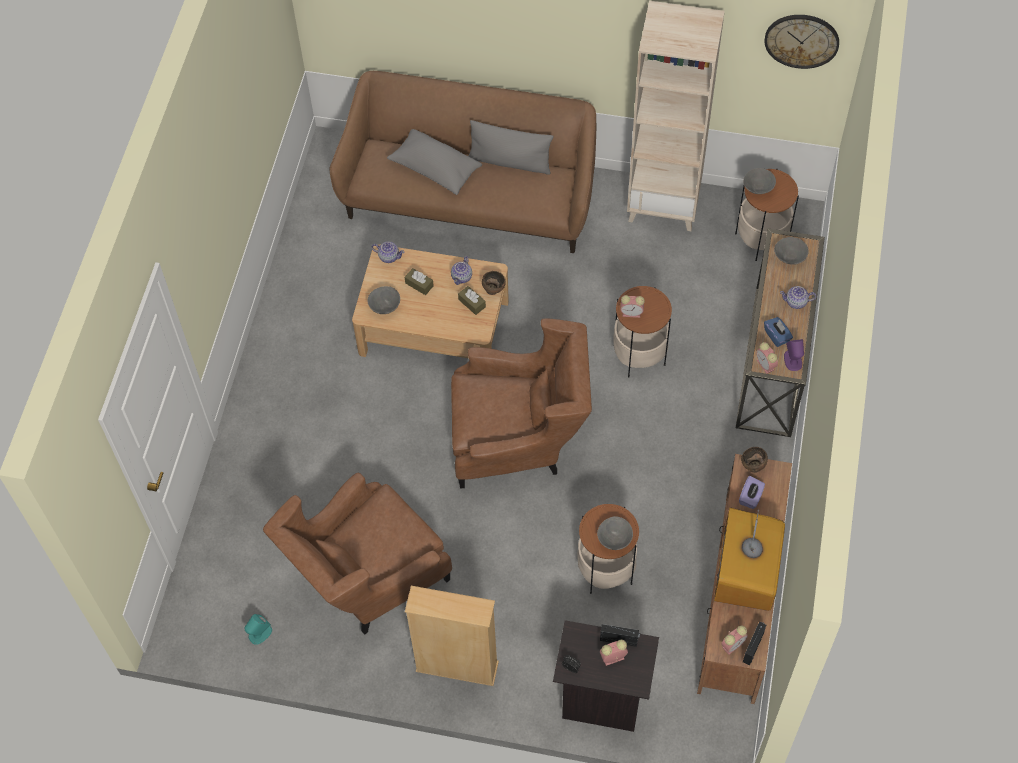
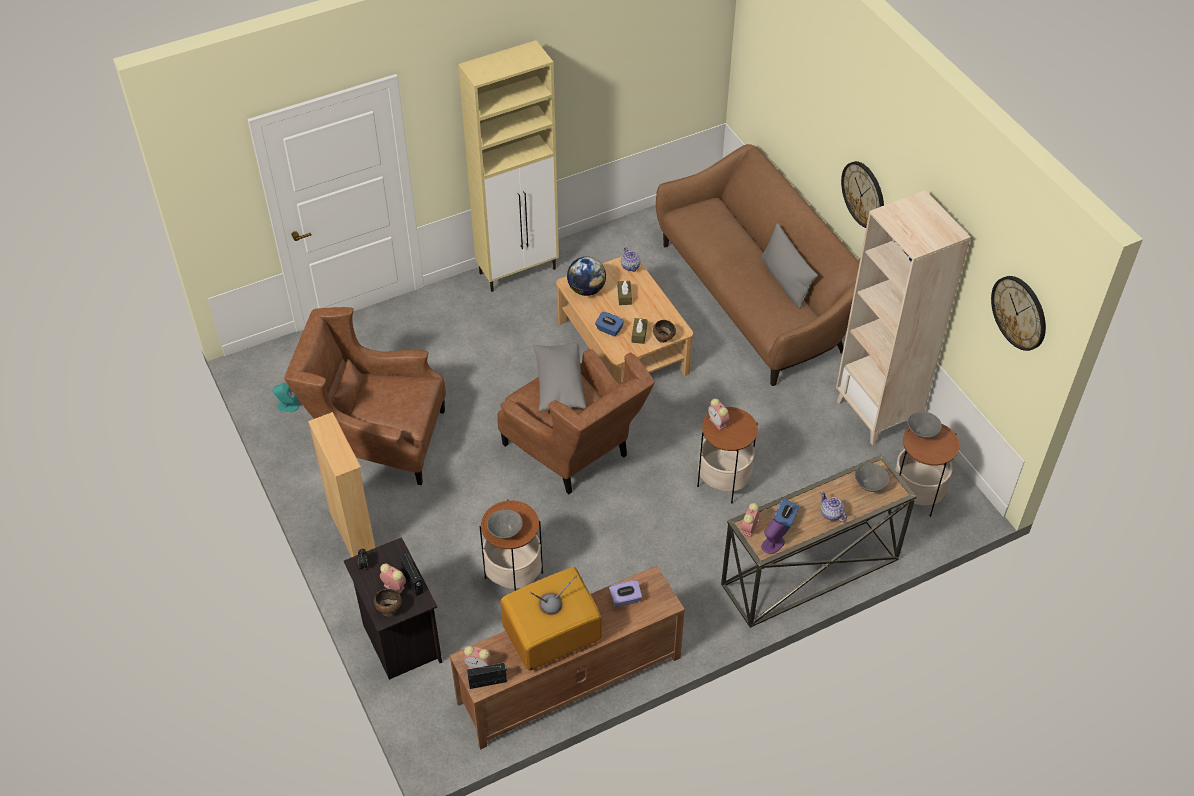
camera: 50 degrees right, 10 degrees down
grey bowl [368,286,400,314] -> globe [567,257,606,296]
grey pillow [387,129,482,195] -> grey pillow moved to [533,342,586,411]
teapot [451,256,472,285] -> none
brown bowl [741,447,768,473] -> brown bowl moved to [374,589,402,617]
none -> beige cabinet [458,40,559,292]
none -> blue tissue box [595,312,624,337]
none -> wall clock [841,161,884,228]

